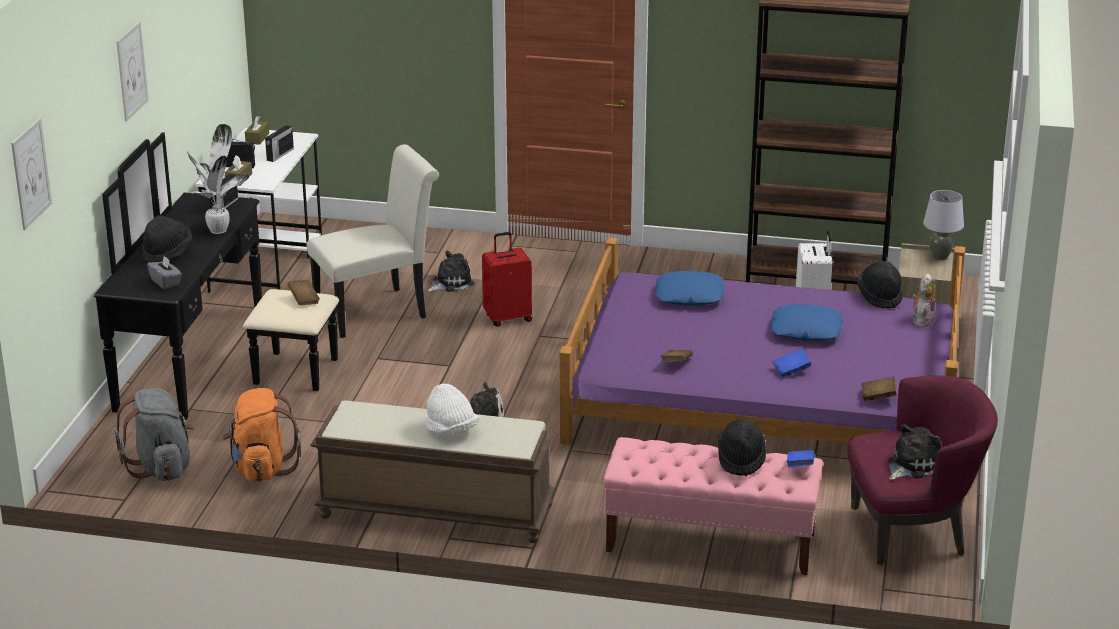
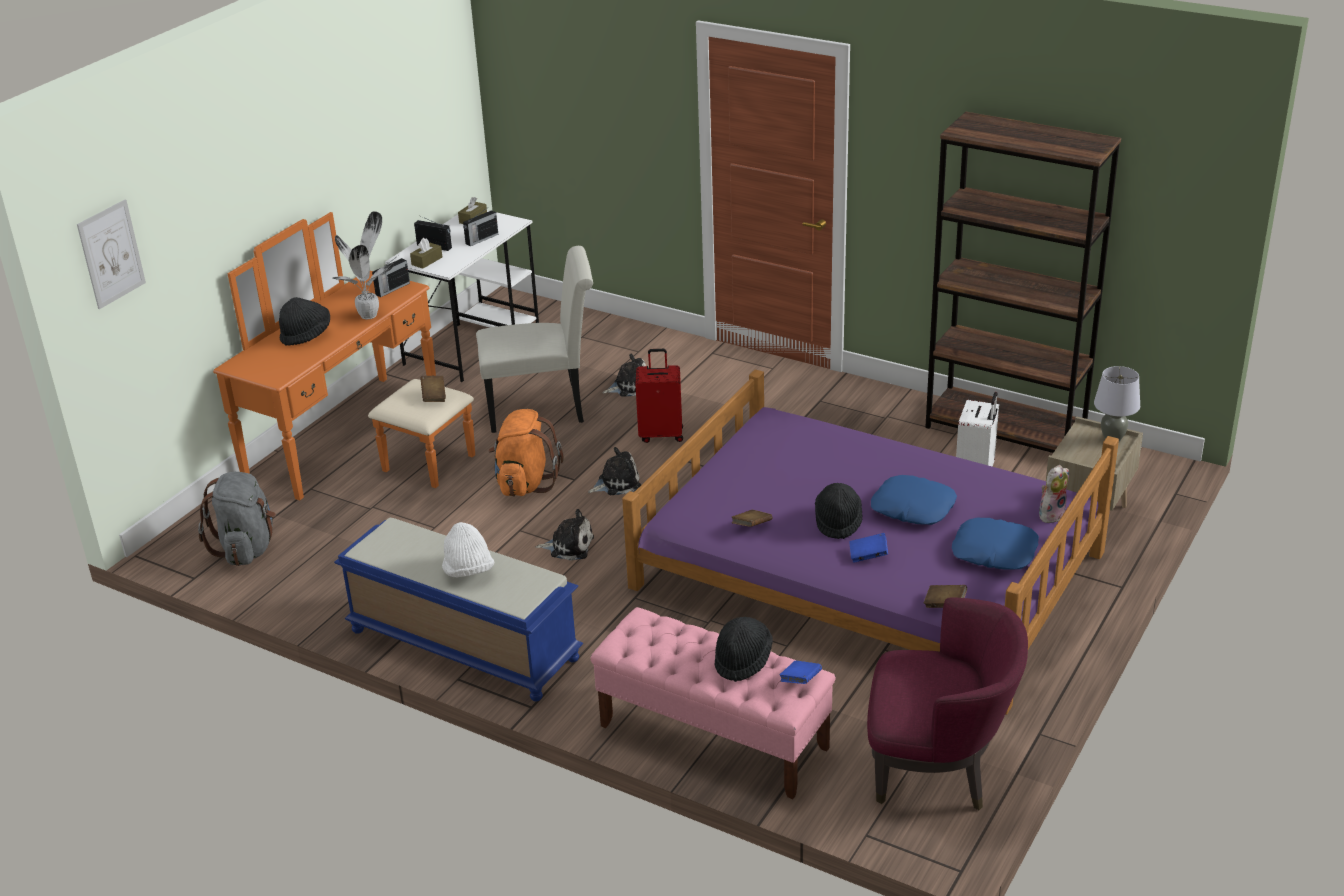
camera: 20 degrees right, 5 degrees up
black dresser [94,132,339,420] -> orange dresser [213,212,475,501]
picture [116,22,149,122] -> none
grey tissue box [147,256,182,290] -> none
orange backpack [222,388,301,482] -> orange backpack moved to [488,409,564,496]
brown bench [310,401,556,543] -> blue bench [334,518,583,701]
blue pillow [655,270,725,306] -> blue pillow moved to [952,518,1039,570]
black hat [857,261,903,308] -> black hat moved to [815,483,862,539]
plush toy [888,424,941,480] -> plush toy moved to [588,447,641,495]

